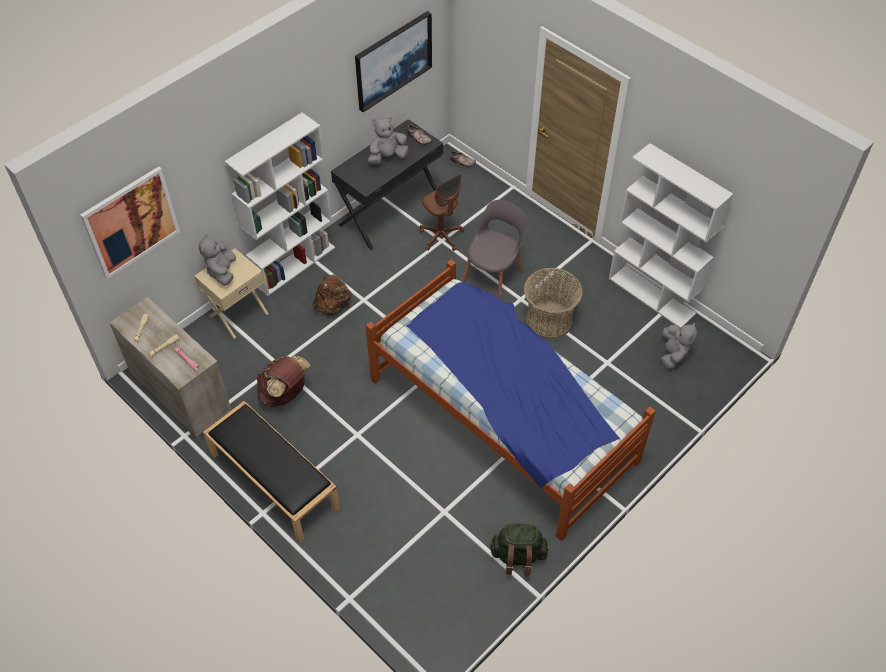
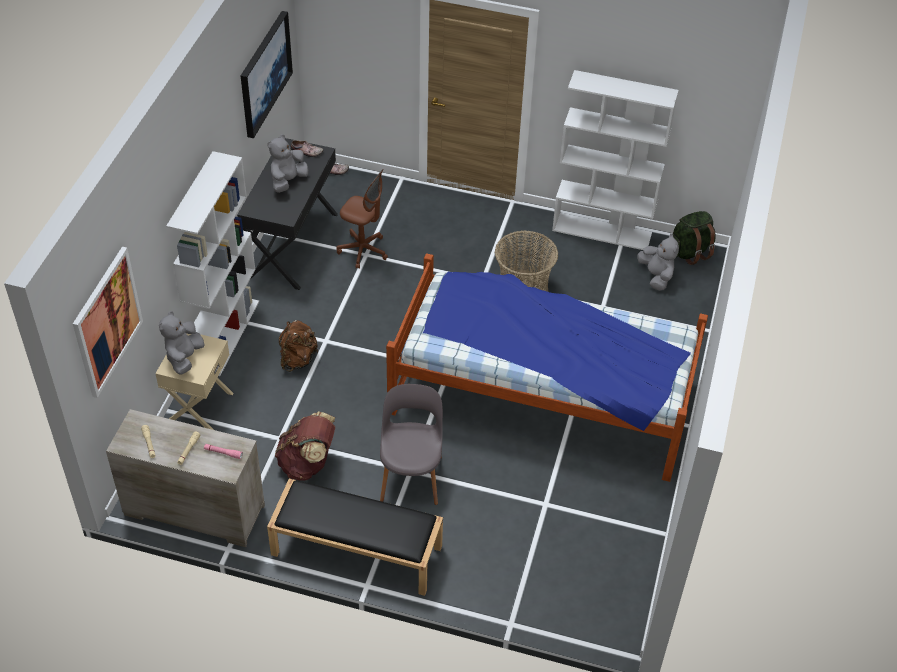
camera: 30 degrees left, 5 degrees down
grey plush toy [199,234,236,285] -> grey plush toy turned 45 degrees clockwise [159,311,205,375]
grey chair [462,200,526,300] -> grey chair moved to [380,384,443,505]
green backpack [489,523,549,576] -> green backpack moved to [672,211,715,265]

